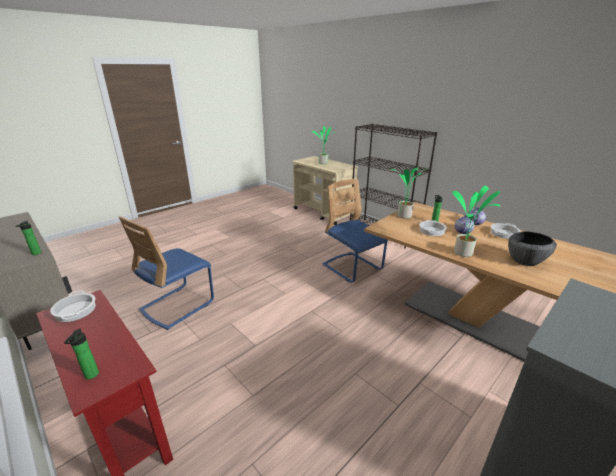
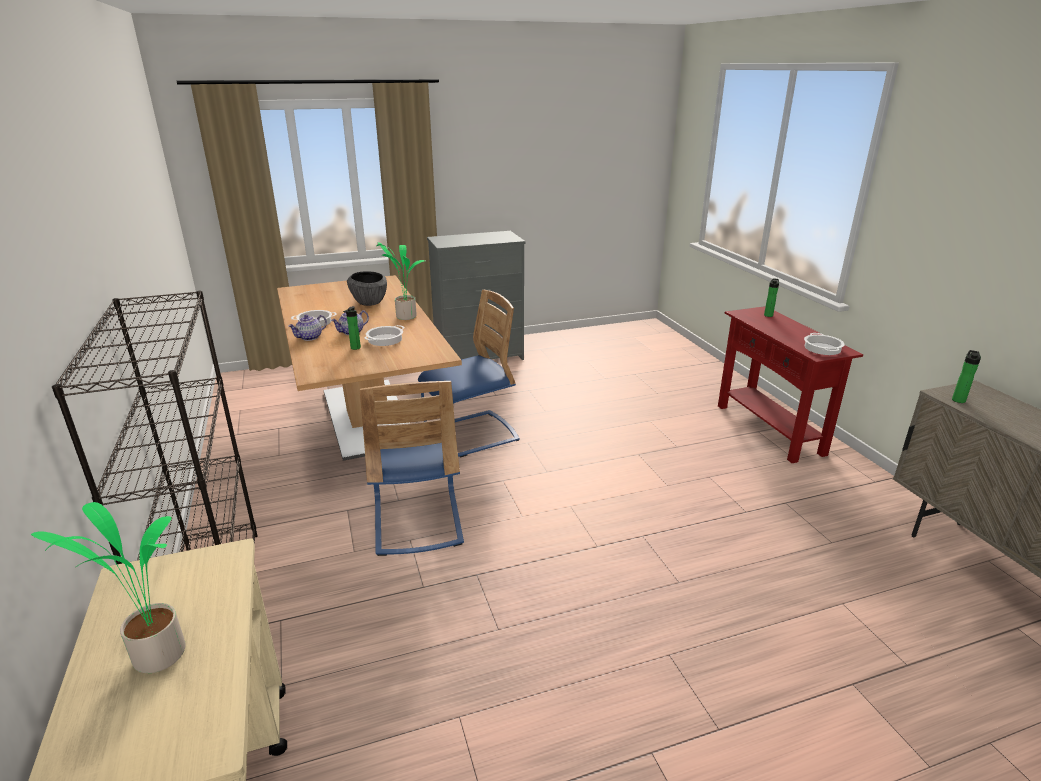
camera: 155 degrees left, 0 degrees up
blue chair [119,216,214,330] -> blue chair moved to [418,290,520,457]
potted plant [391,168,428,219] -> none

